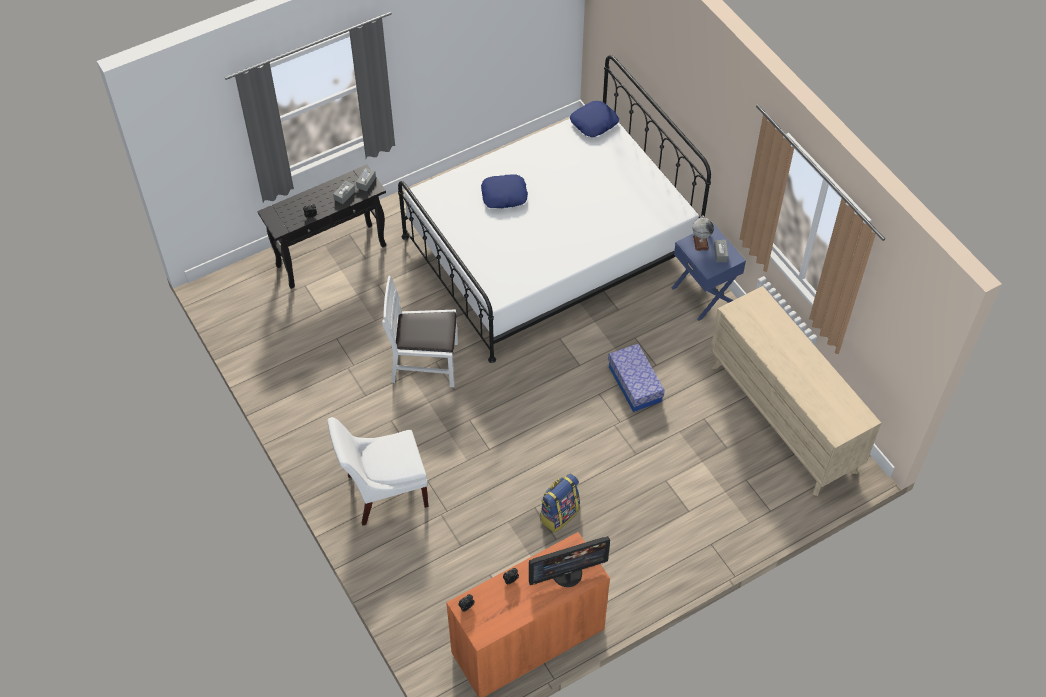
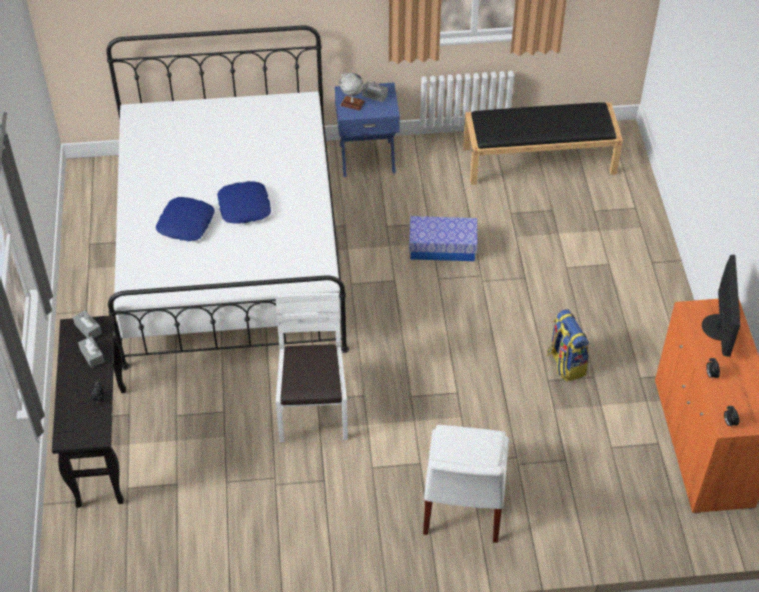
camera: 65 degrees left, 5 degrees down
white chair [382,276,458,387] -> white chair turned 150 degrees clockwise [276,293,348,442]
blue pillow [570,101,619,137] -> blue pillow moved to [217,181,271,224]
beige dresser [710,286,881,496] -> black bench [463,102,623,185]

